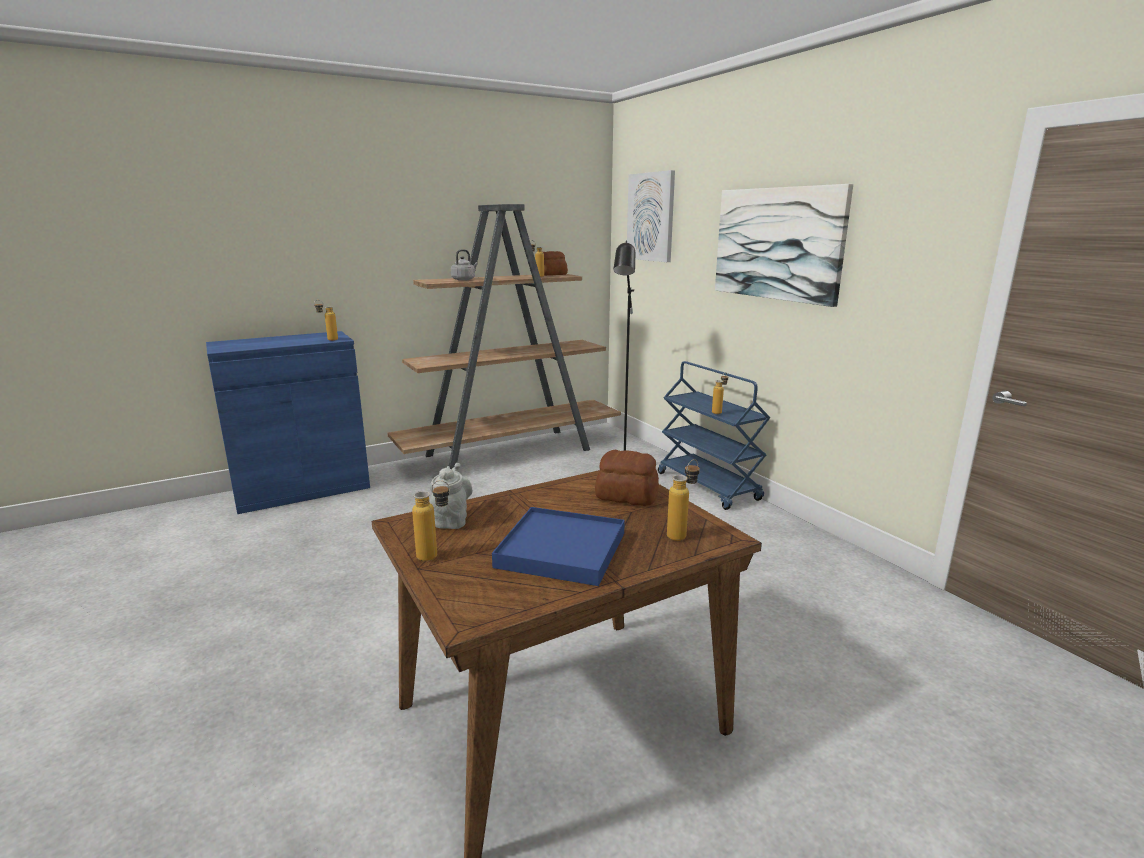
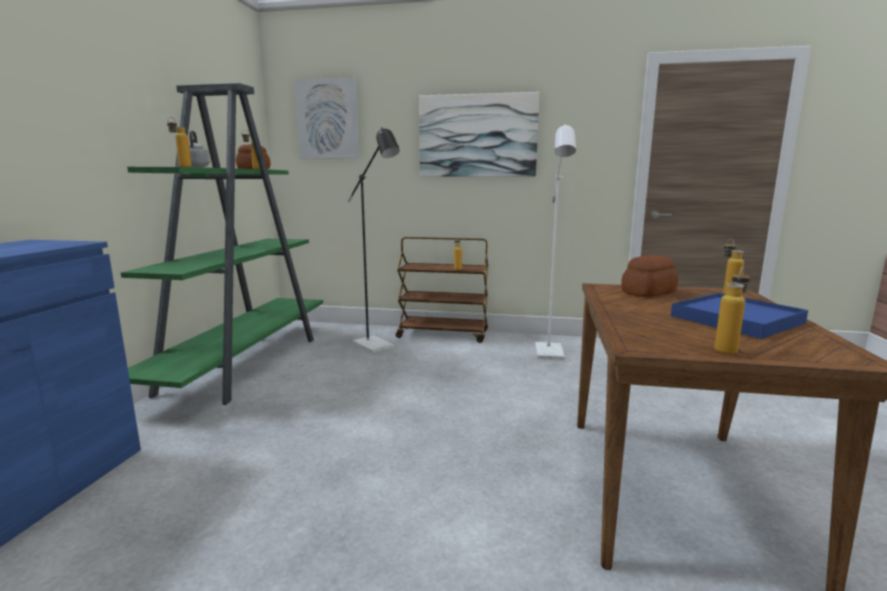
camera: 50 degrees left, 5 degrees down
bottle [314,300,338,341] -> bottle moved to [167,117,192,167]
brown bookcase [387,204,621,469] -> green bookcase [121,83,323,405]
grey teapot [430,463,472,529] -> none
blue cart [658,361,770,510] -> brown cart [396,237,488,343]
none -> white floor lamp [535,124,576,360]

